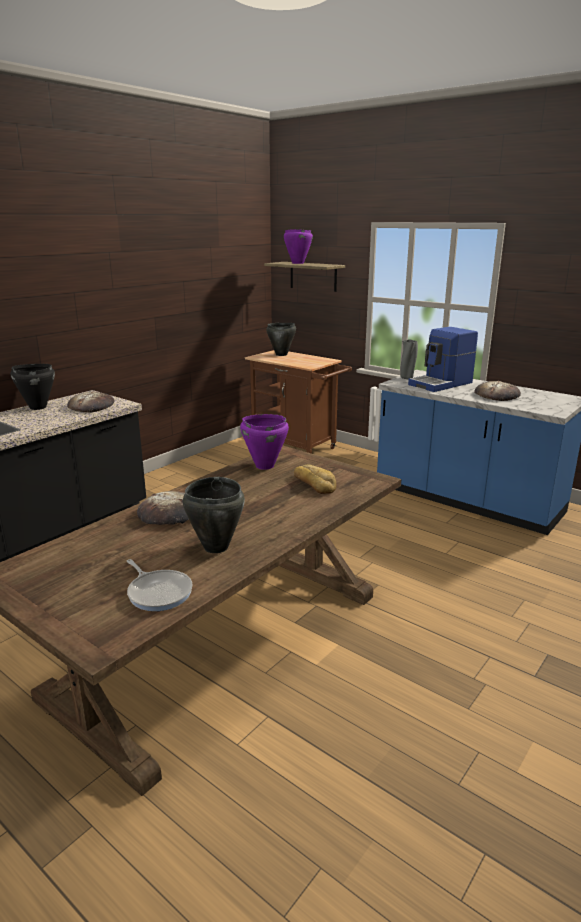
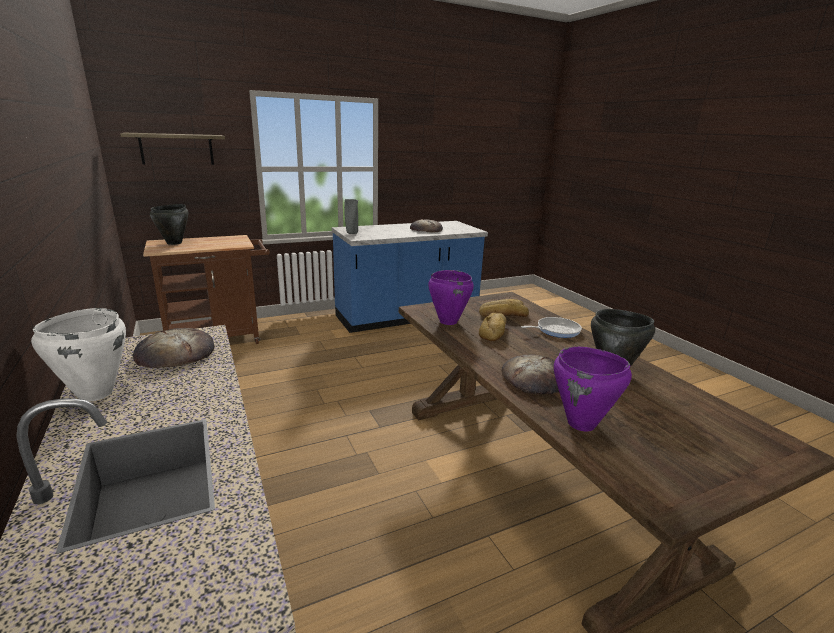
camera: 65 degrees left, 0 degrees up
black cooking pot [10,364,55,410] -> white cooking pot [31,308,126,401]
frying pan [127,559,192,611] -> frying pan moved to [521,317,582,338]
purple cooking pot [284,229,313,264] -> purple cooking pot moved to [554,347,632,432]
coffee machine [408,327,478,392] -> none
none -> bread [479,313,506,341]

